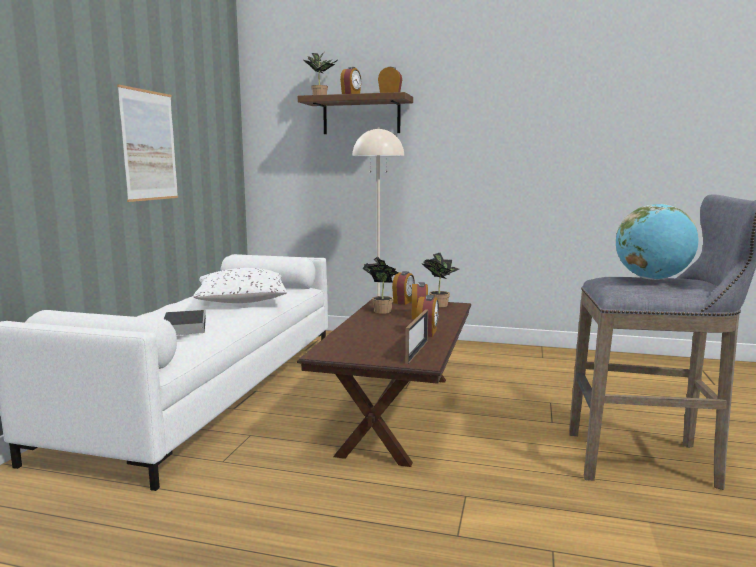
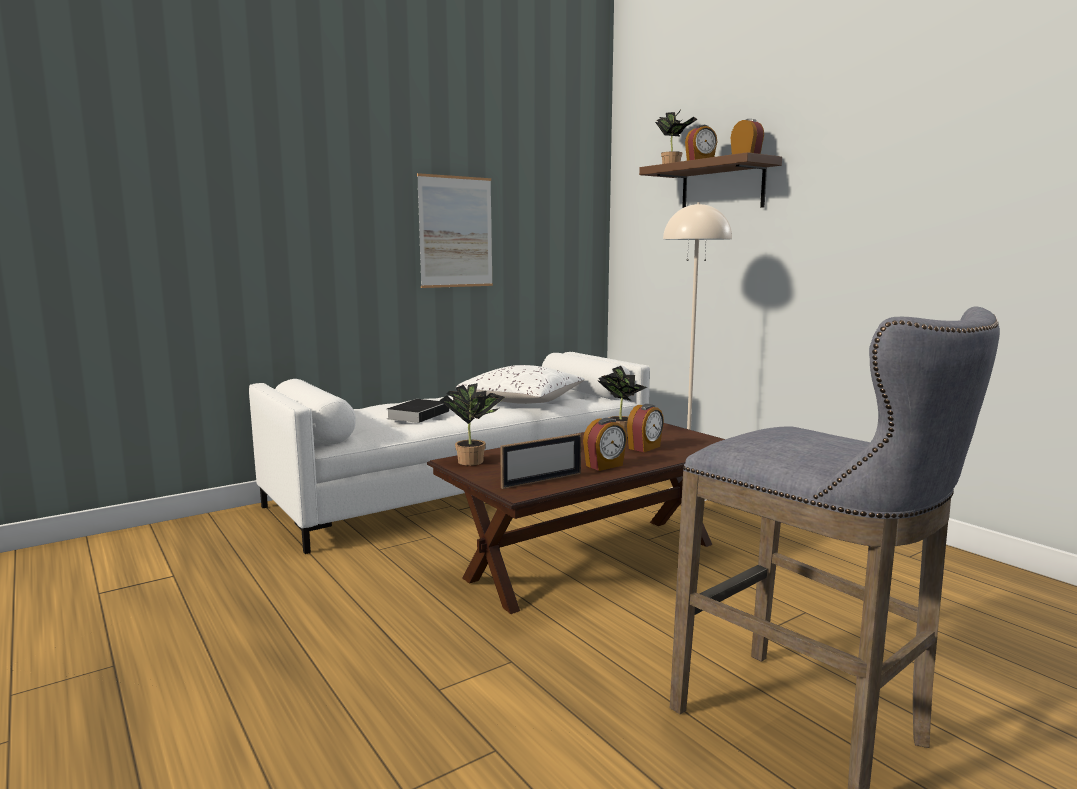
camera: 40 degrees right, 0 degrees up
alarm clock [392,271,415,305] -> none
potted plant [421,253,459,307] -> potted plant moved to [439,383,505,466]
globe [616,204,698,280] -> none

